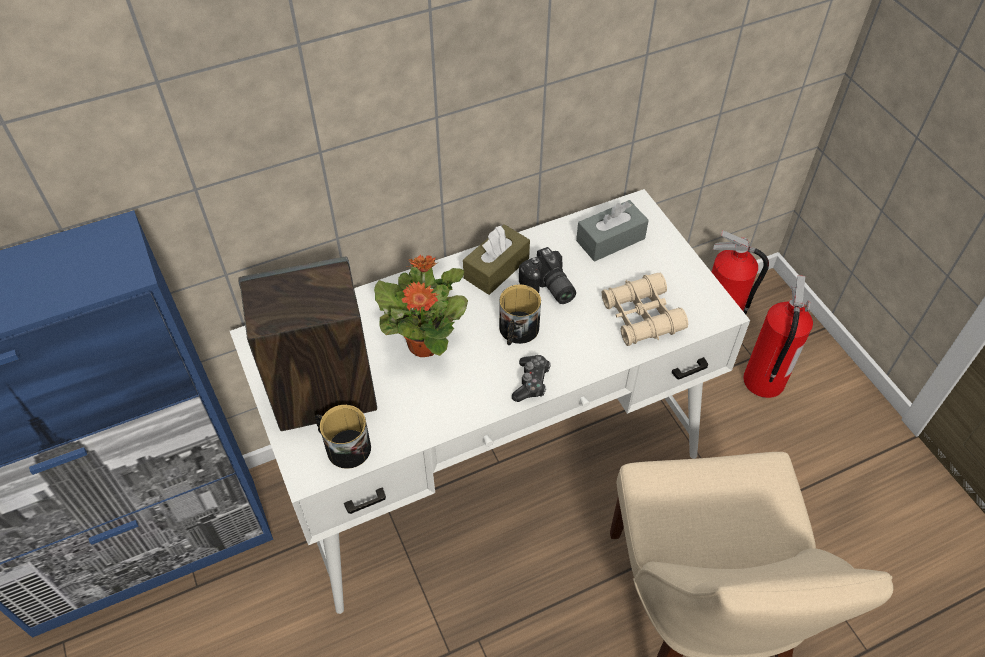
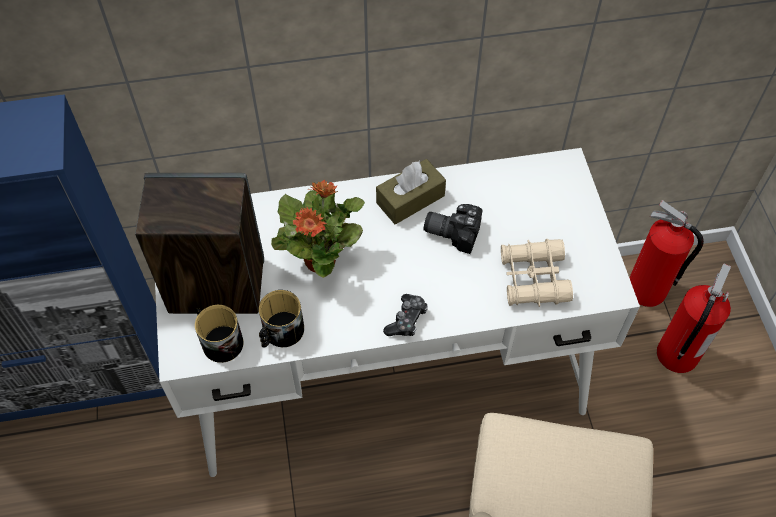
camera: 15 degrees right, 5 degrees up
mug [499,284,541,345] -> mug moved to [259,290,304,348]
camera [519,247,576,304] -> camera turned 120 degrees clockwise [423,204,482,254]
grey tissue box [576,200,649,262] -> none

